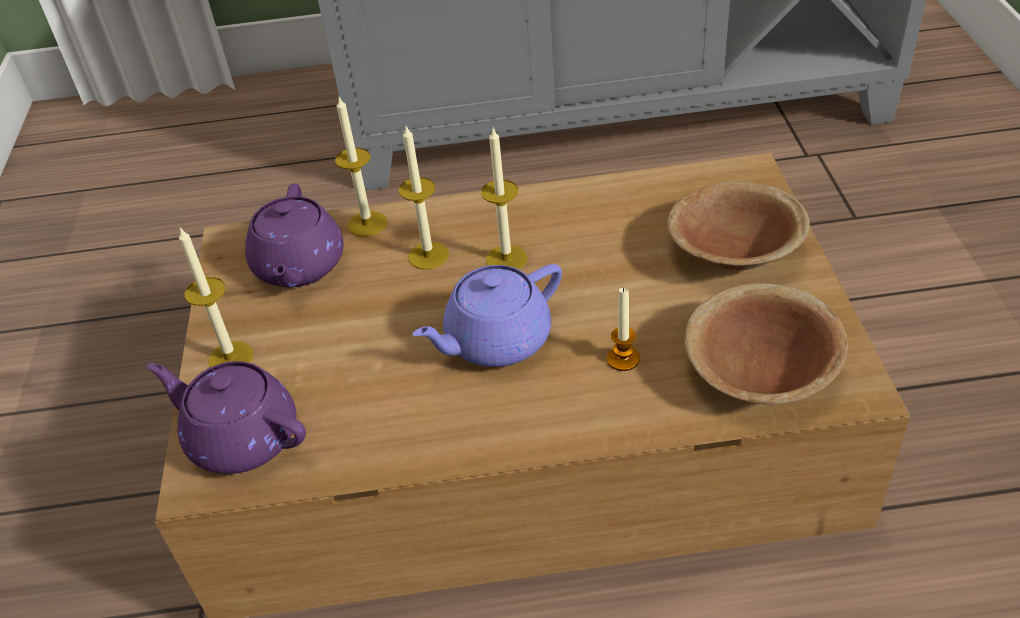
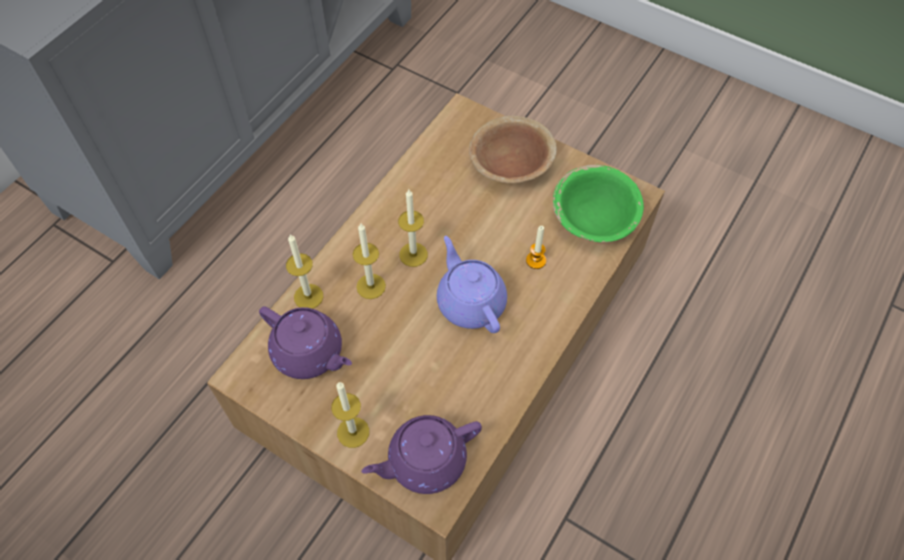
camera: 55 degrees left, 15 degrees up
purple teapot [412,264,562,367] -> purple teapot turned 150 degrees clockwise [437,236,507,333]
brown bowl [684,283,848,405] -> green bowl [553,165,644,242]

